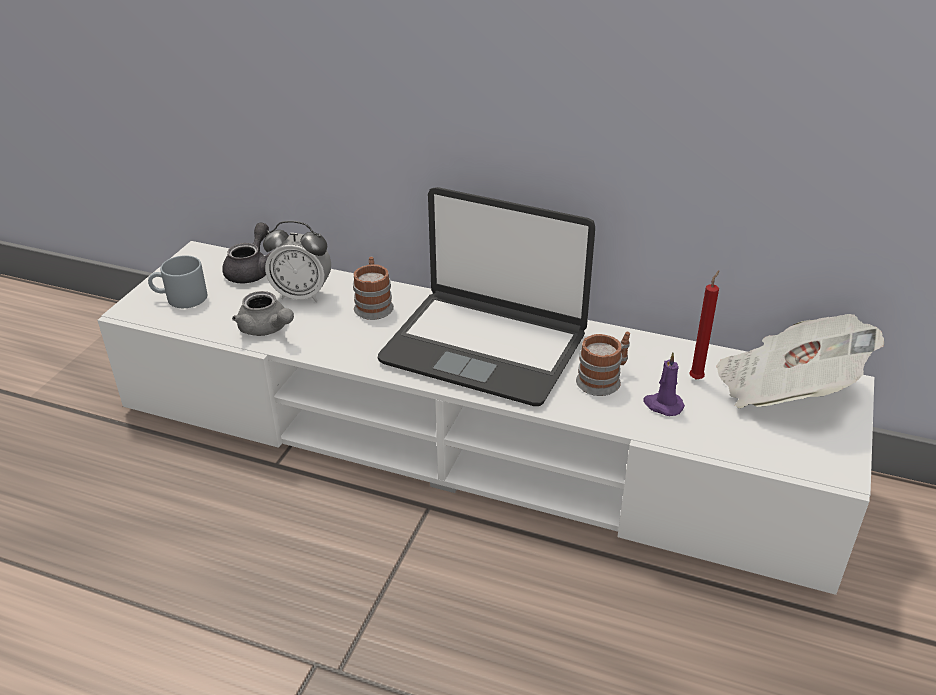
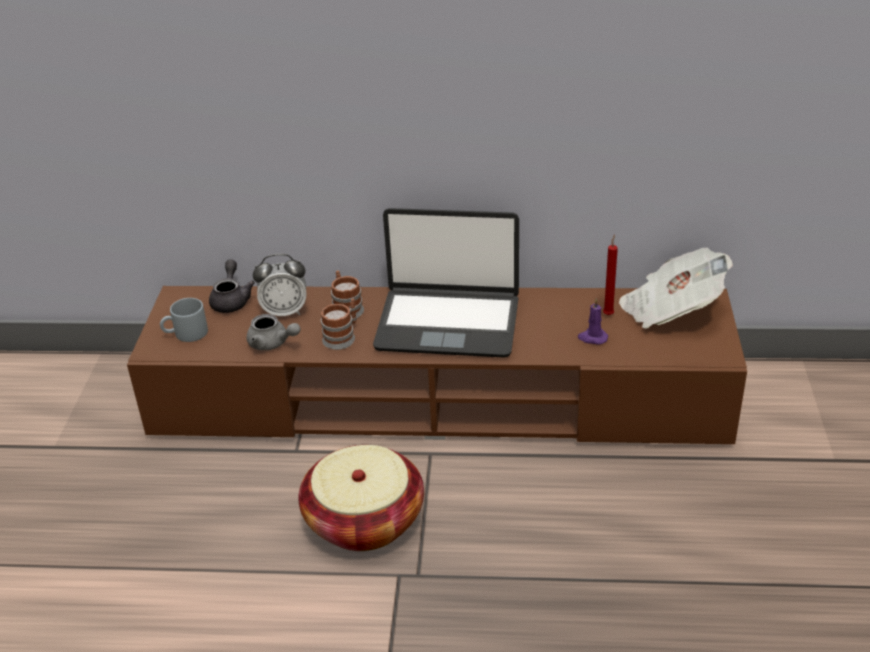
camera: 15 degrees left, 0 degrees up
white tv stand [97,241,874,595] -> brown tv stand [127,286,747,444]
mug [576,332,630,396] -> mug moved to [321,299,357,350]
none -> basket [298,445,424,551]

